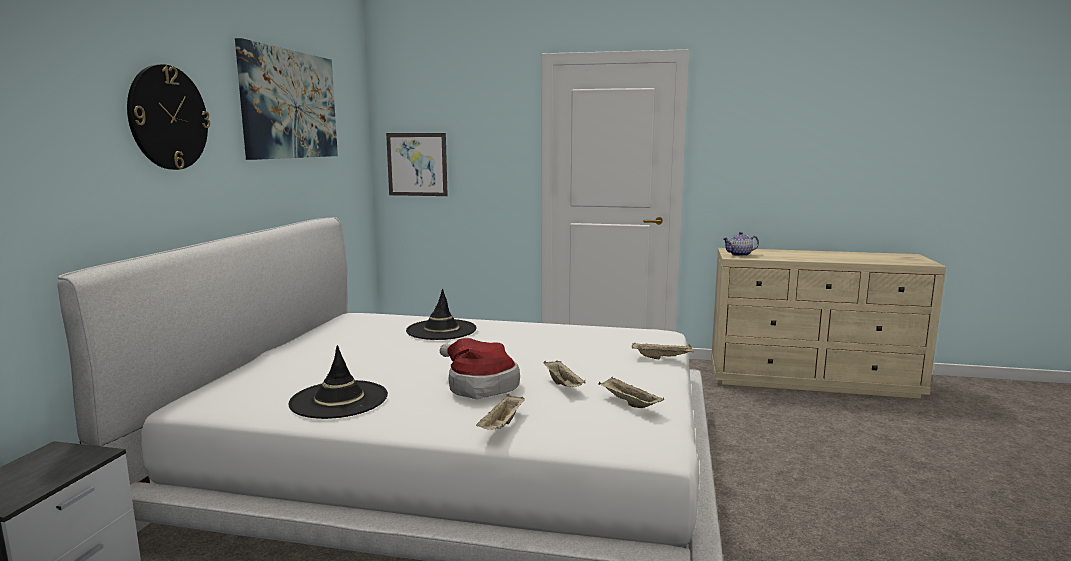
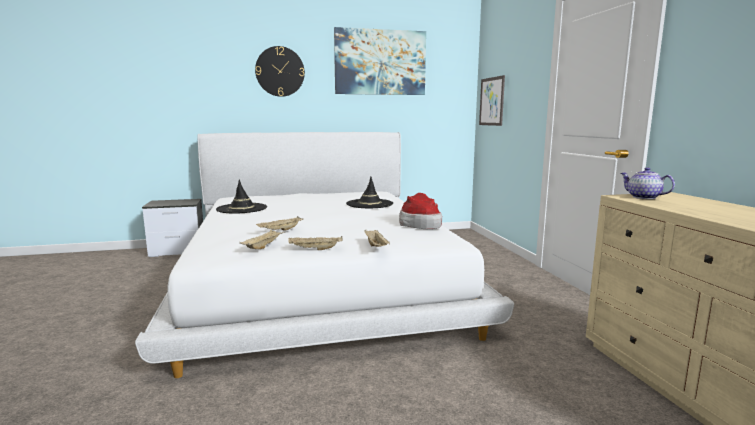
camera: 65 degrees right, 0 degrees up
hat [440,338,520,399] -> hat moved to [399,193,442,229]
beige tray [476,394,525,430] -> beige tray moved to [288,236,342,250]

